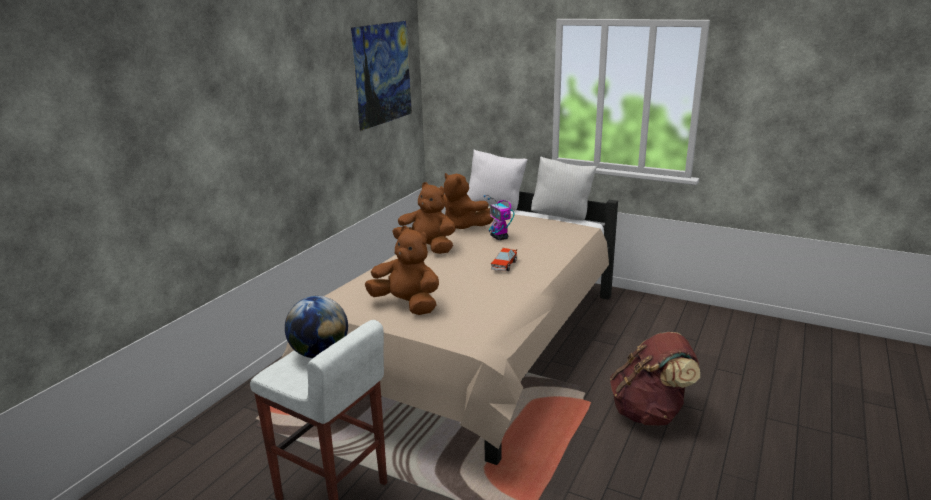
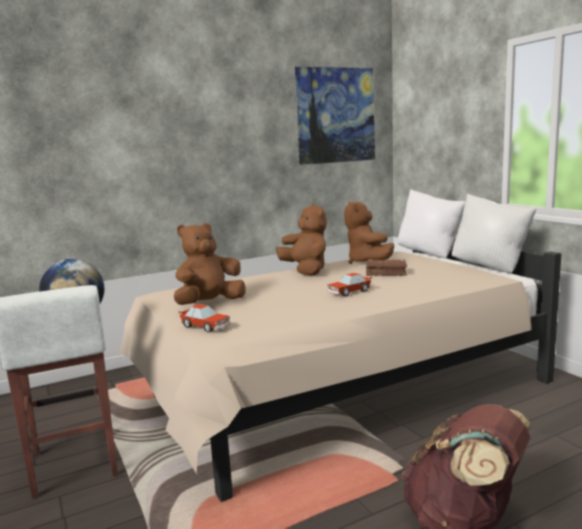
camera: 35 degrees right, 10 degrees down
brown plush toy [365,226,439,315] -> brown plush toy turned 105 degrees counterclockwise [174,223,245,305]
toy robot [484,195,515,240] -> brown book [366,260,407,276]
none -> toy car [179,304,230,333]

